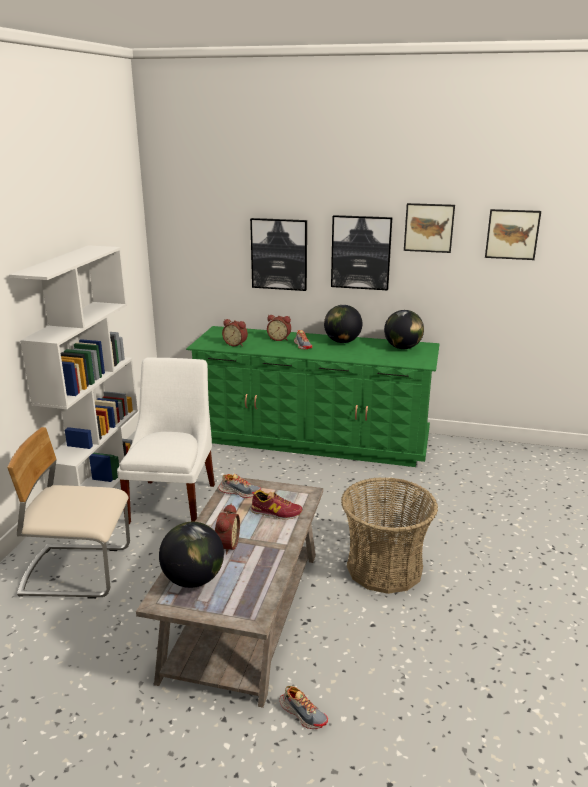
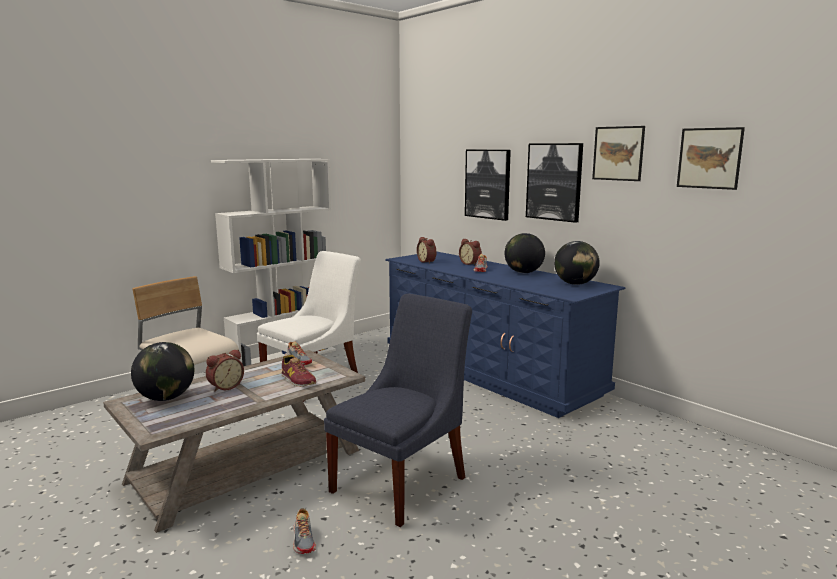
camera: 35 degrees right, 10 degrees down
green dresser [186,326,440,467] -> blue dresser [385,251,626,418]
shoe [280,686,328,729] -> shoe moved to [293,508,316,554]
basket [341,477,438,594] -> blue chair [324,294,472,527]

